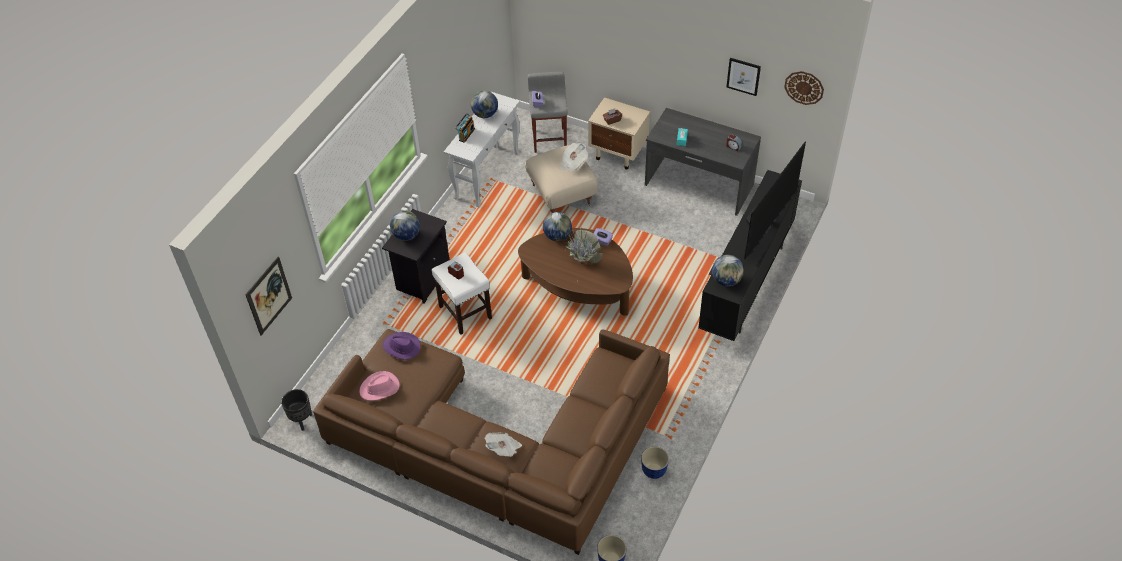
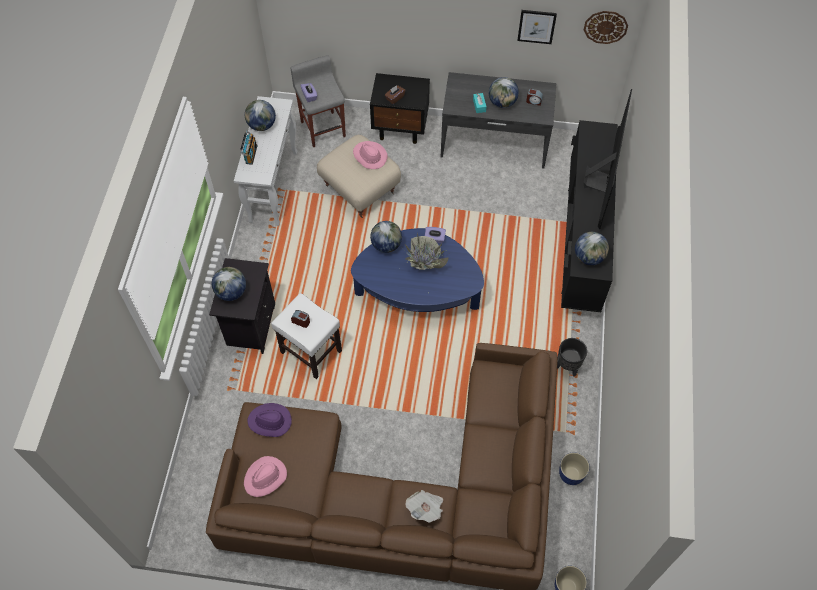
camera: 20 degrees left, 10 degrees up
picture [245,256,292,335] -> none
black planter [281,389,312,431] -> black planter moved to [557,338,587,376]
brown coffee table [518,228,633,316] -> blue coffee table [351,228,484,312]
newspaper [559,143,588,172] -> pink hat [353,141,388,169]
beige nightstand [588,97,650,169] -> black nightstand [370,73,430,144]
none -> globe [489,77,519,108]

